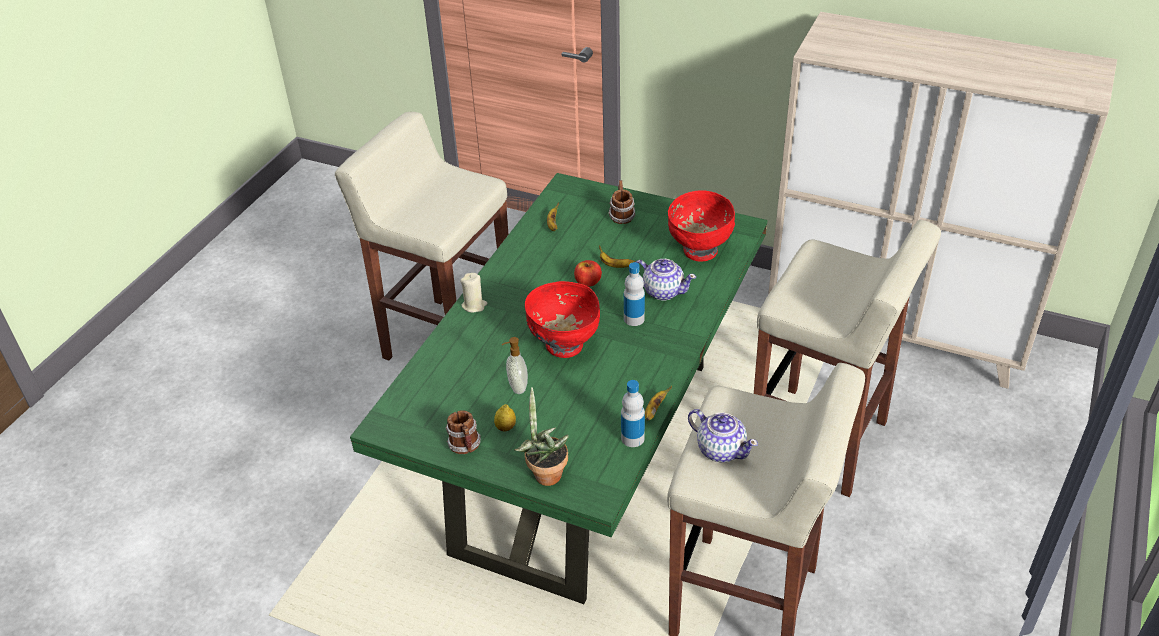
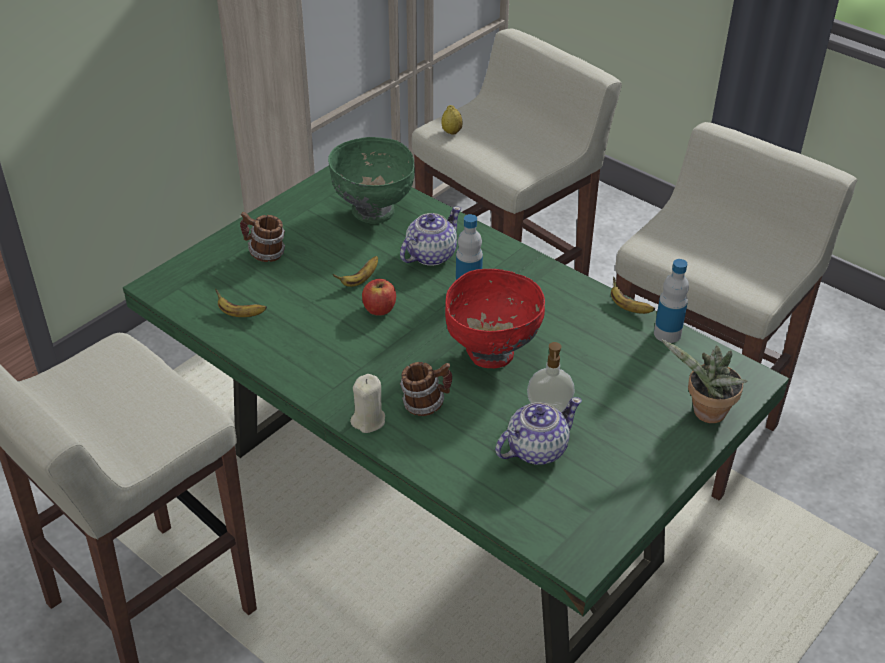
camera: 75 degrees left, 0 degrees up
mug [446,411,481,454] -> mug moved to [400,362,452,416]
lemon [494,404,516,432] -> lemon moved to [441,105,462,135]
red bowl [668,190,735,261] -> green bowl [328,137,415,224]
teapot [688,409,758,462] -> teapot moved to [495,397,582,465]

